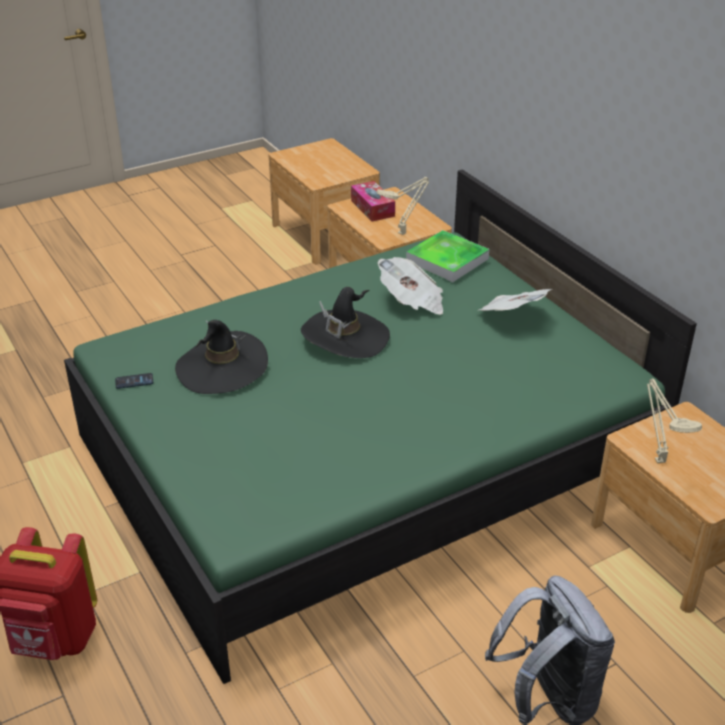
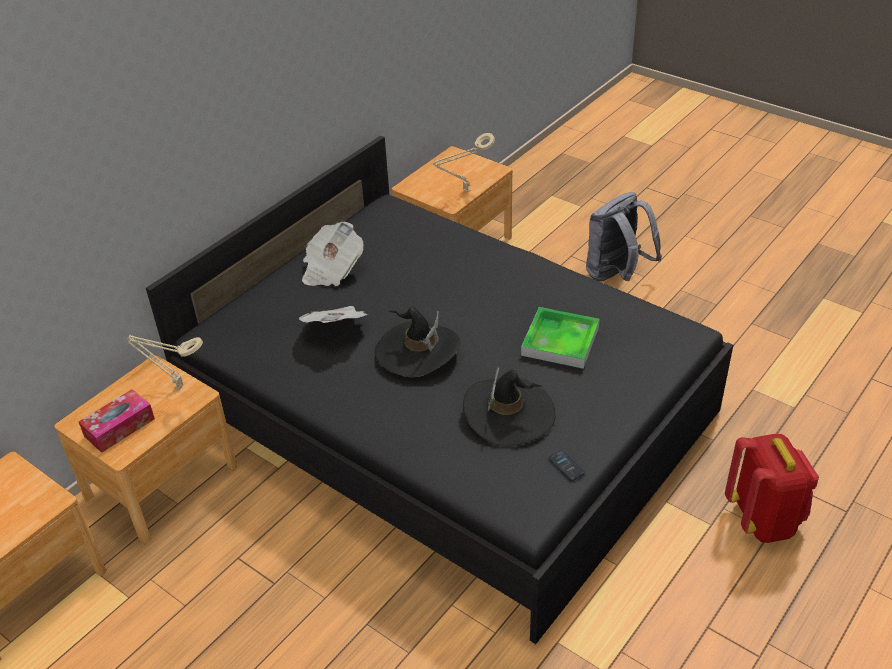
camera: 110 degrees left, 5 degrees up
green bed [64,169,697,684] -> black bed [146,136,733,644]
tray [406,230,489,282] -> tray moved to [521,307,600,369]

